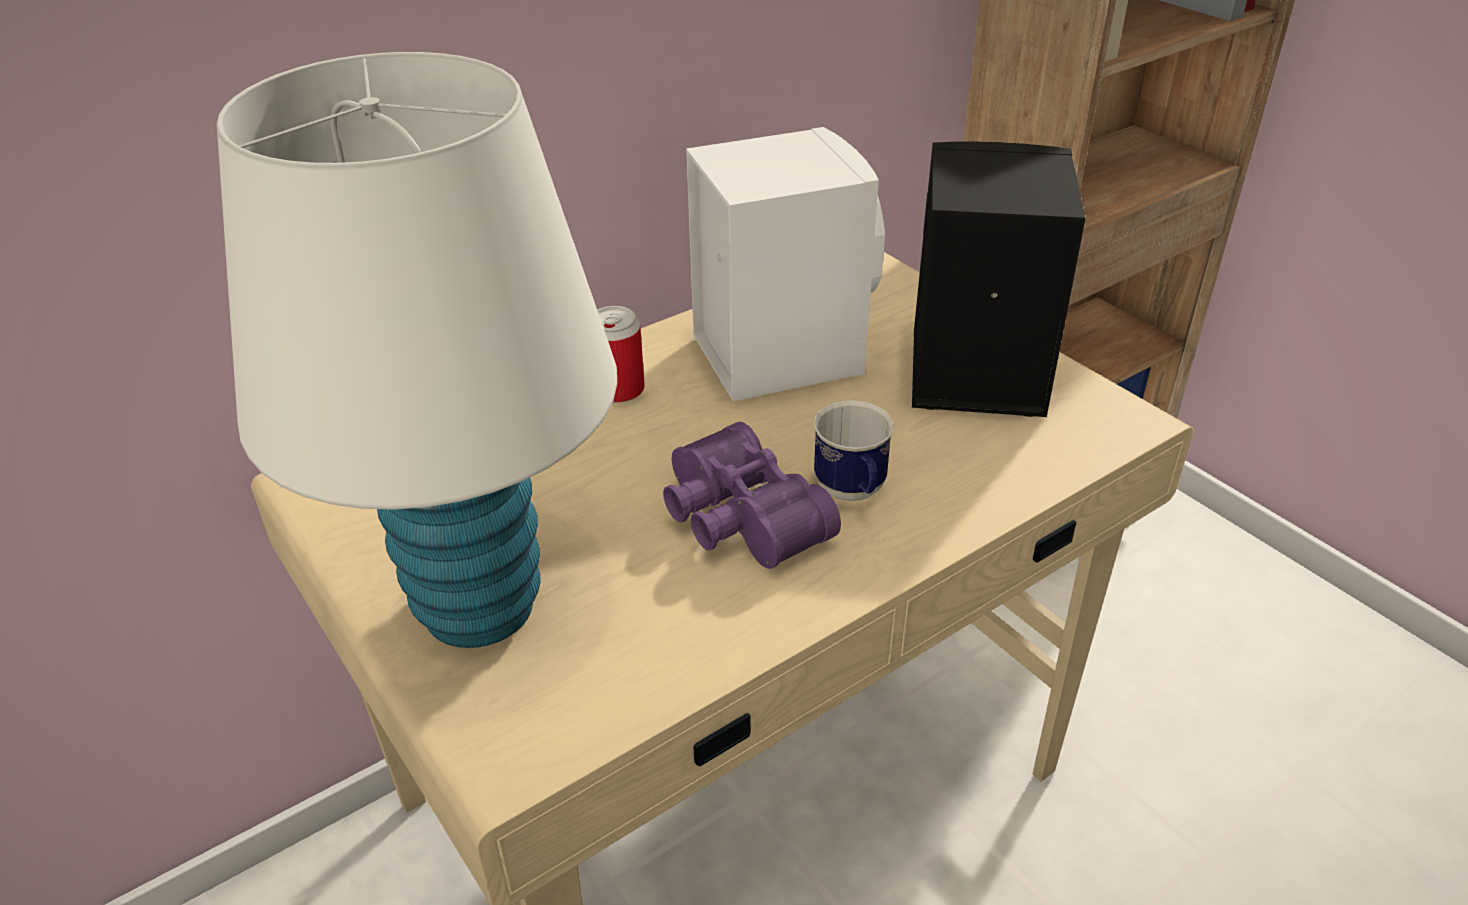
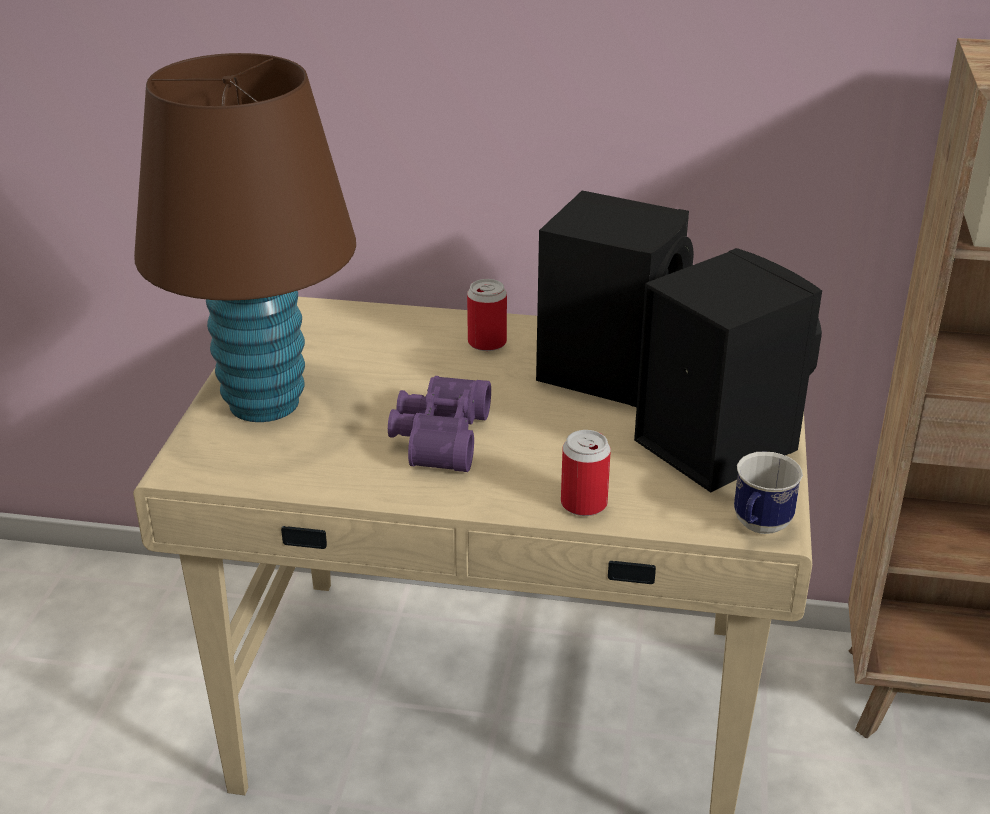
camera: 45 degrees right, 5 degrees down
white table lamp [217,52,617,648] -> brown table lamp [134,53,356,422]
white speaker [686,127,885,401] -> black speaker [536,191,694,407]
mug [814,400,894,501] -> mug moved to [734,452,803,534]
none -> can [561,430,611,516]

